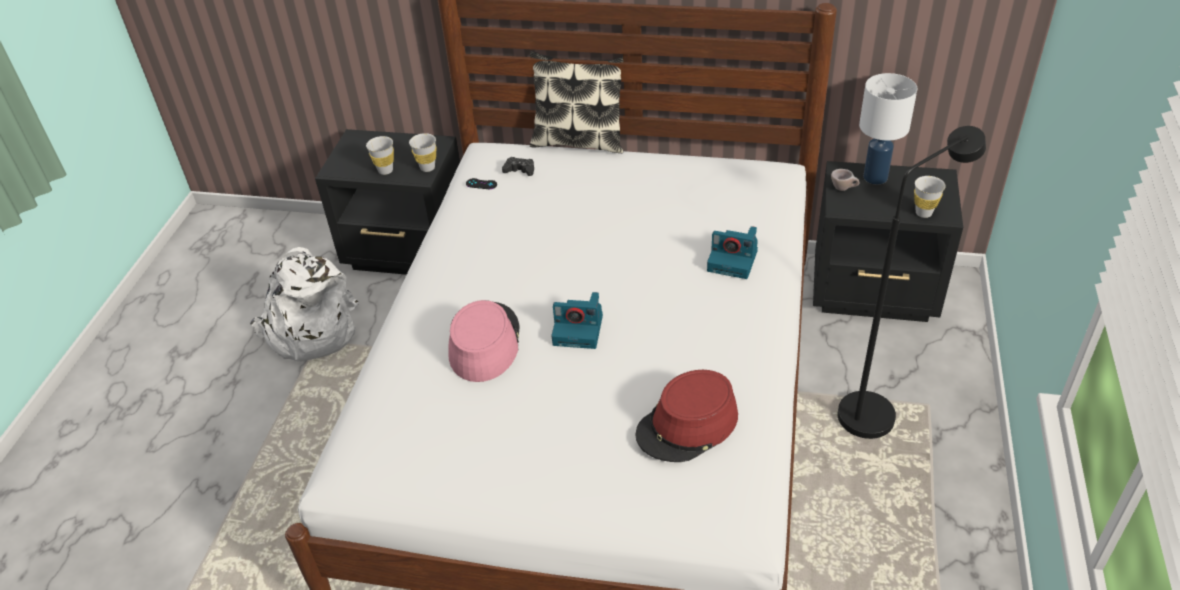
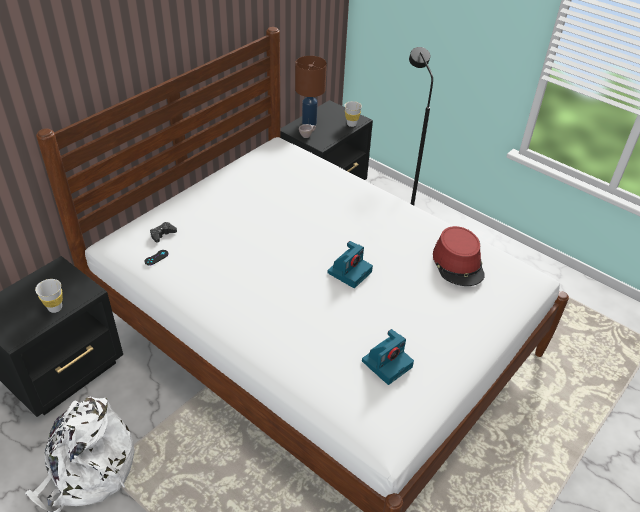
camera: 65 degrees left, 0 degrees up
white cup [409,133,437,172] -> none
pink hat [448,300,520,382] -> none
pillow [530,51,624,154] -> none
camera [707,226,758,279] -> camera moved to [362,329,414,385]
white table lamp [859,73,917,184] -> brown table lamp [295,56,327,125]

